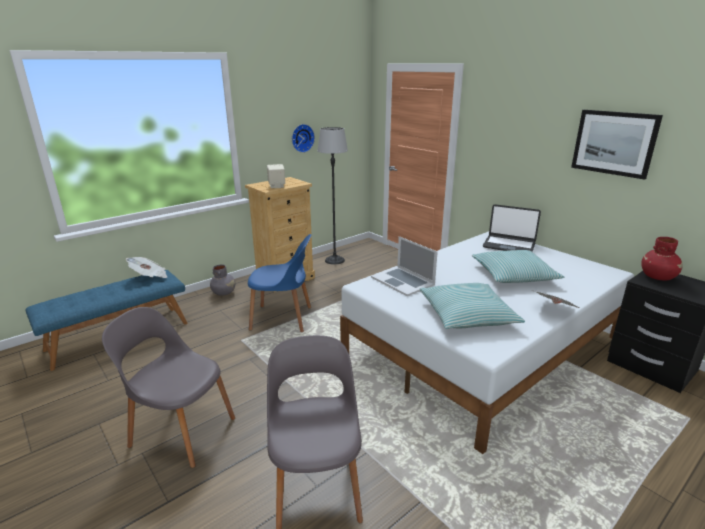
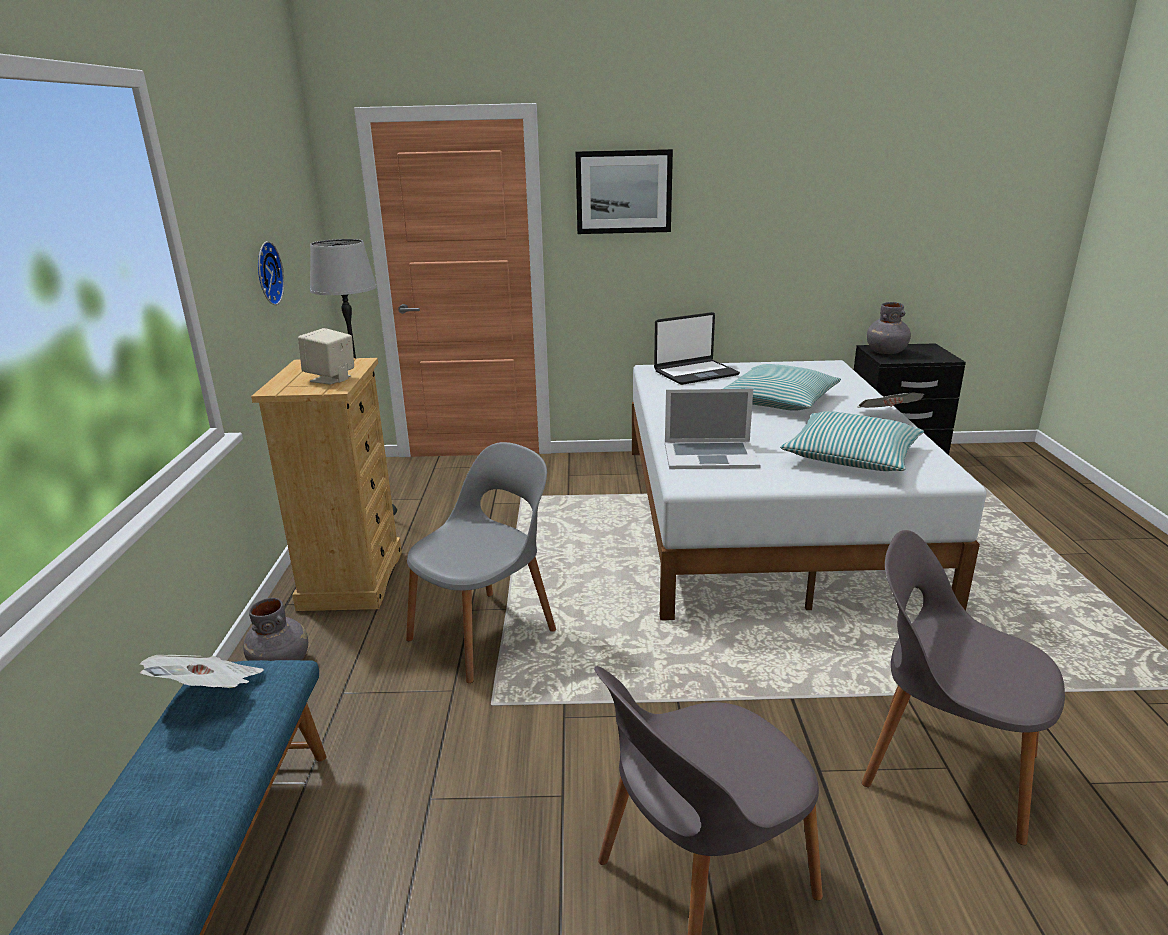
camera: 50 degrees left, 0 degrees up
blue chair [248,234,311,332] -> grey chair [406,442,556,683]
picture [571,110,663,180] -> picture moved to [576,149,673,234]
red vase [641,237,683,281] -> grey vase [867,302,911,354]

